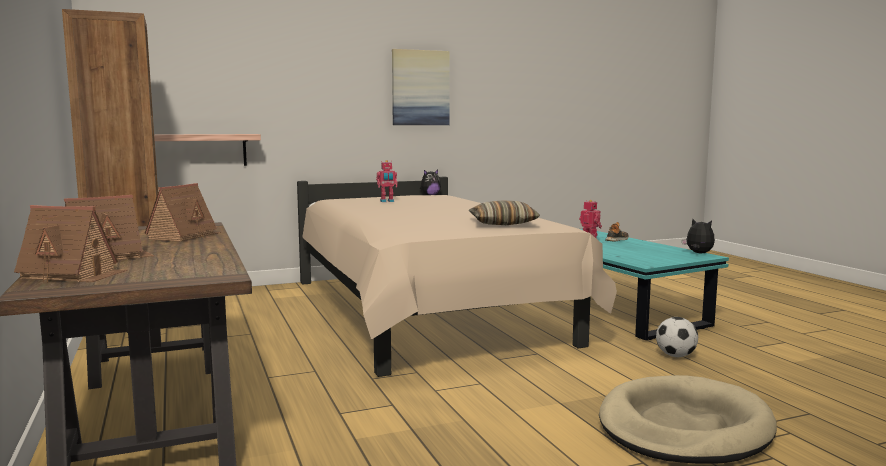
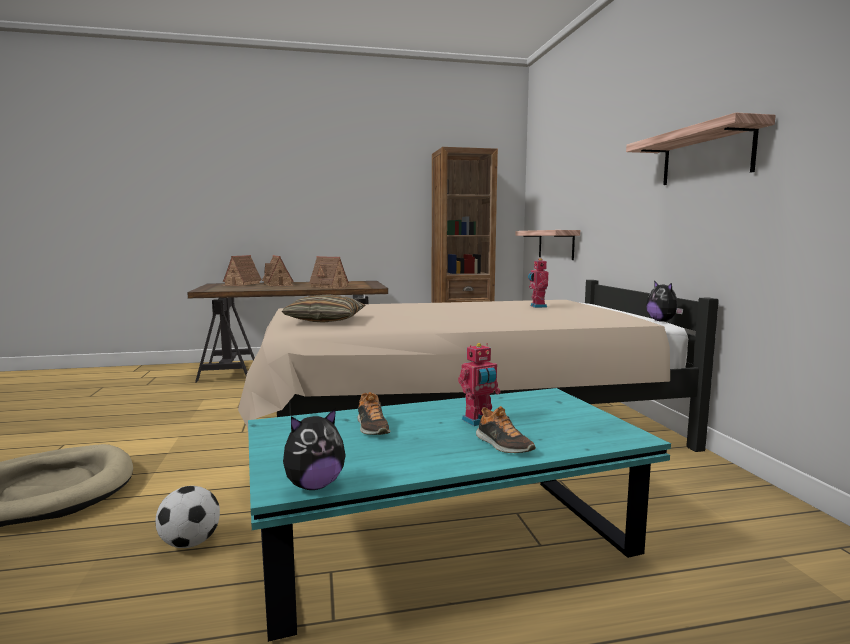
camera: 100 degrees right, 0 degrees up
picture [392,49,450,125] -> shelf [626,113,776,185]
none -> shoe [357,392,390,435]

